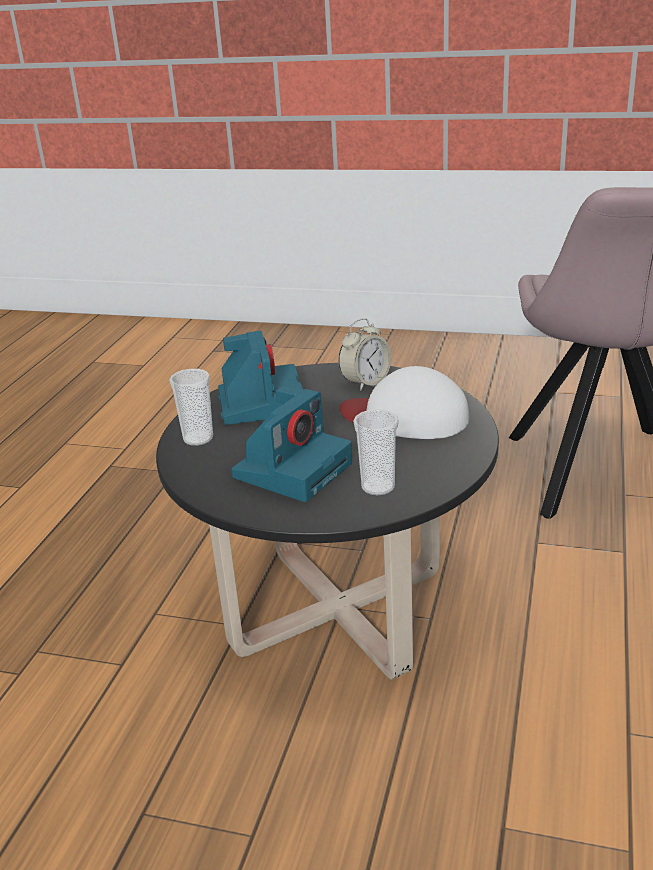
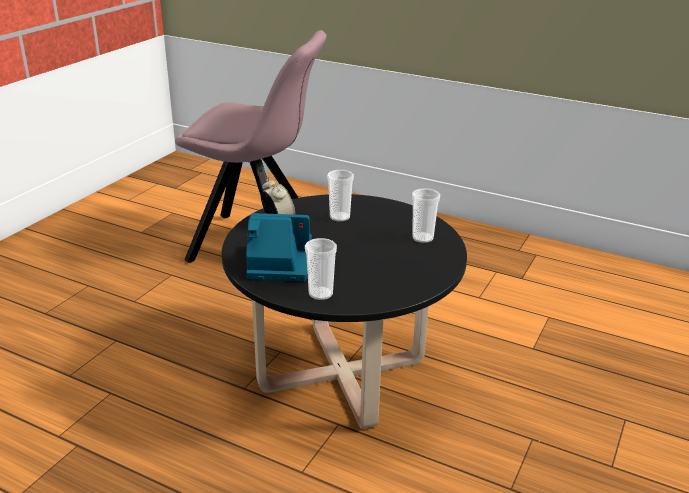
camera: 80 degrees left, 0 degrees up
camera [231,386,352,502] -> none
white cap [340,366,470,439] -> cup [327,170,354,222]

